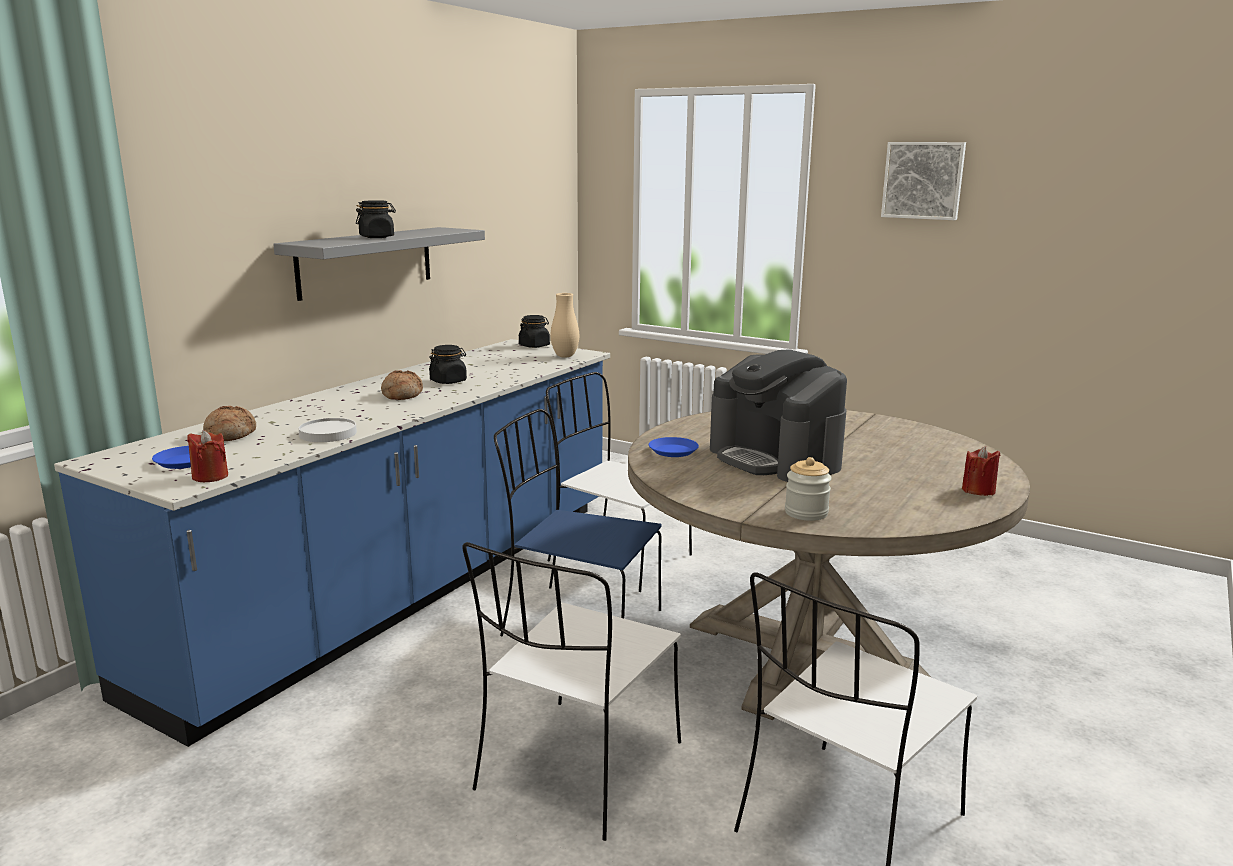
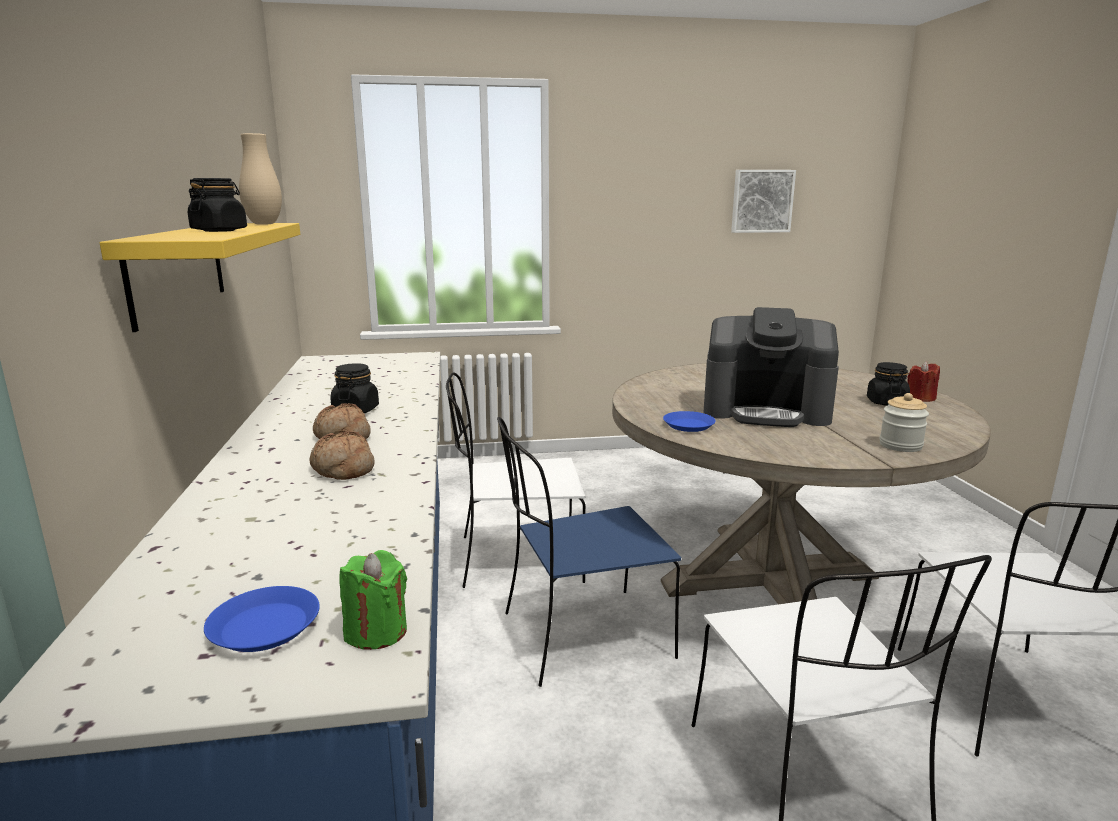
camera: 40 degrees left, 0 degrees up
red candle [187,430,228,482] -> green candle [339,550,407,650]
bread [203,406,256,441] -> bread moved to [310,431,375,480]
grey shelf [273,227,485,301] -> yellow shelf [100,223,300,332]
white plate [299,418,357,442] -> none
black jar [519,315,550,348] -> black jar moved to [867,362,910,406]
beige vase [551,293,579,358] -> beige vase moved to [239,133,282,225]
picture [881,142,966,220] -> picture moved to [731,170,796,233]

